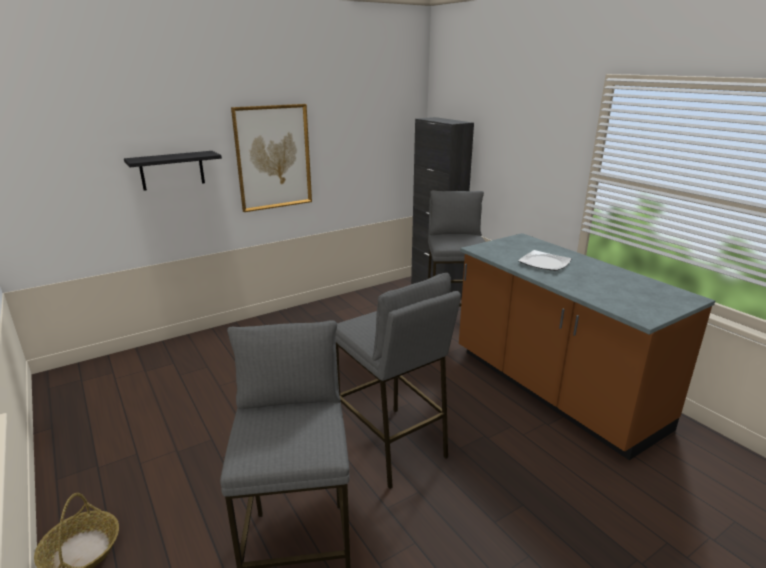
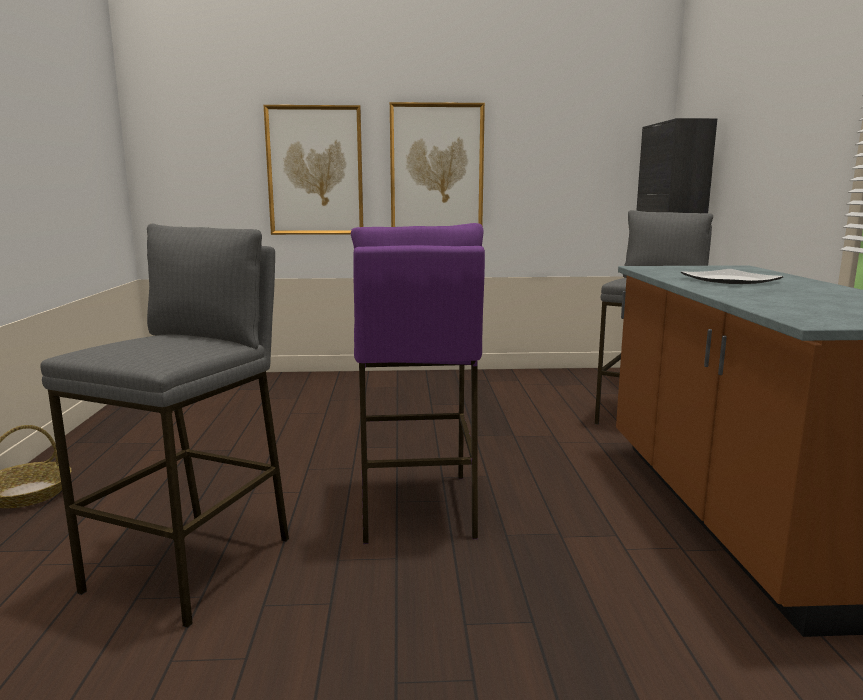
camera: 30 degrees right, 10 degrees down
black shelf [124,151,222,191] -> picture [263,105,363,235]
grey stool [335,273,461,489] -> purple stool [351,223,485,544]

